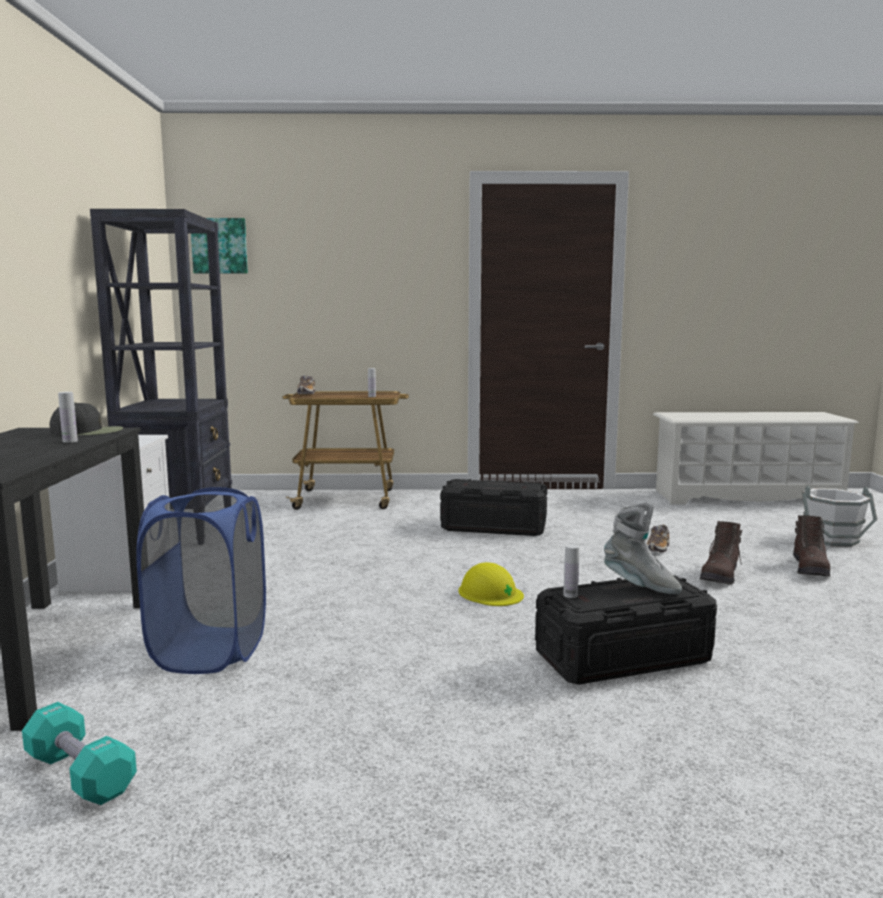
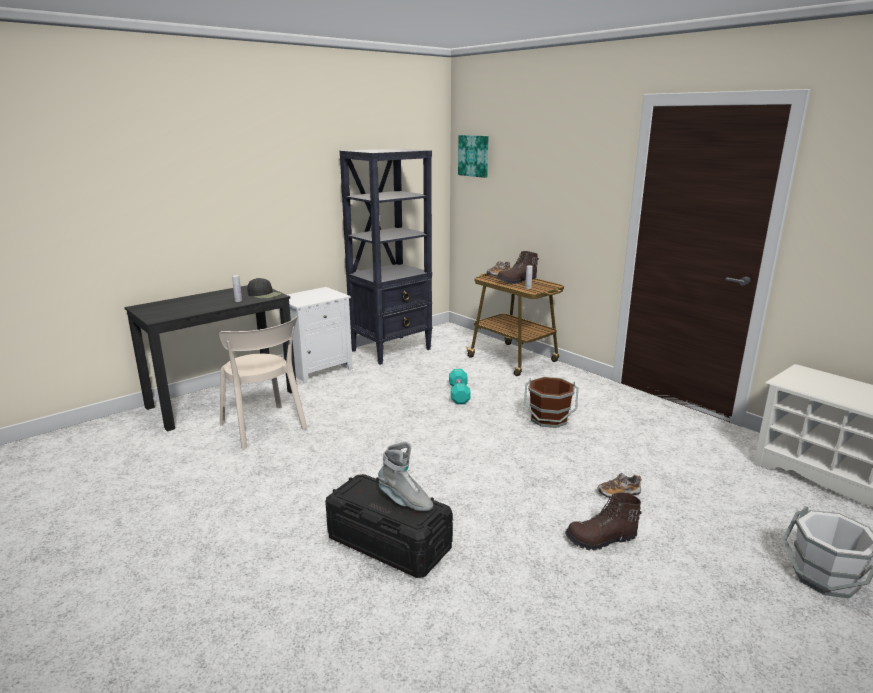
camera: 50 degrees right, 10 degrees up
turquoise dumbbell [22,702,137,805] -> turquoise dumbbell moved to [449,369,471,404]
blue laundry basket [136,487,266,674] -> beige chair [219,316,307,450]
black storage box [440,479,547,536] -> brown bucket [524,377,578,428]
yellow hard hat [458,562,524,606] -> none
white bottle [563,544,579,598] -> none
grey boot [604,502,682,594] -> grey boot turned 60 degrees counterclockwise [378,442,433,511]
brown boot [793,515,831,577] -> brown boot moved to [497,251,539,284]

